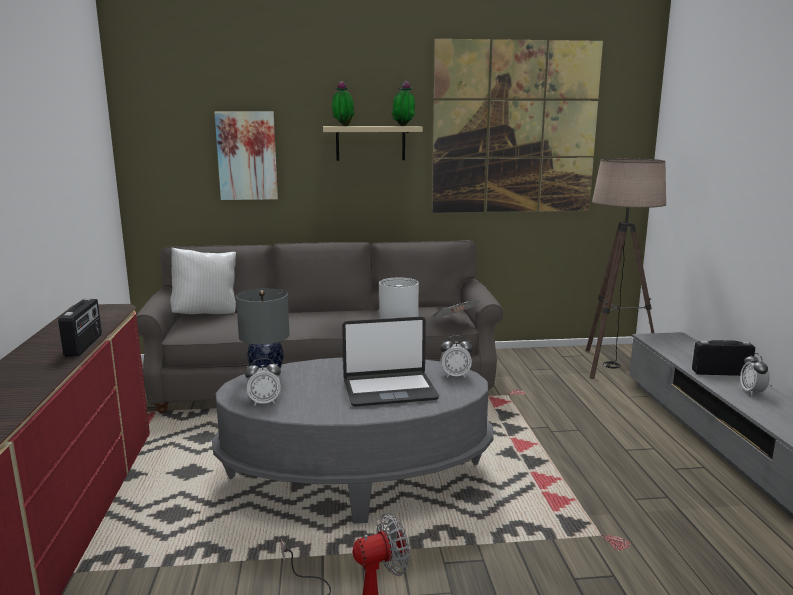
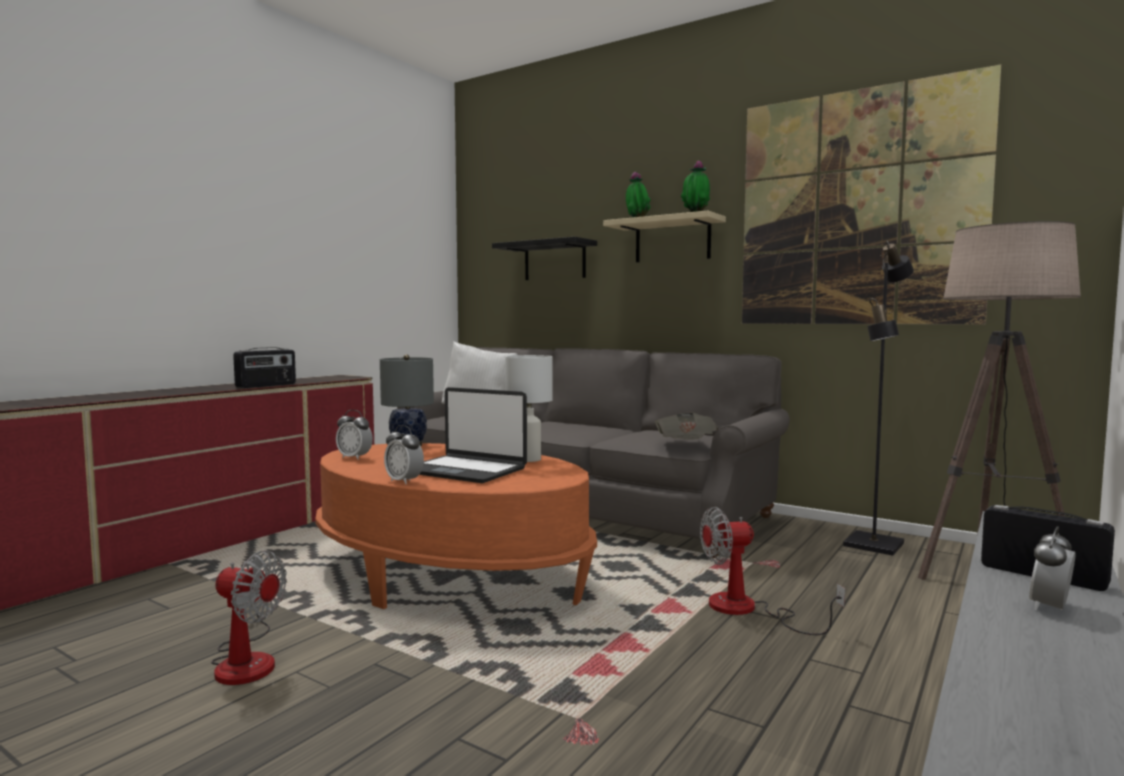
camera: 40 degrees right, 10 degrees down
grey coffee table [212,357,494,524] -> orange coffee table [315,443,597,609]
picture [214,111,278,200] -> black shelf [492,237,597,280]
alarm clock [440,335,473,378] -> alarm clock moved to [384,425,424,484]
none -> fan [700,507,845,635]
none -> black floor lamp [843,240,914,556]

